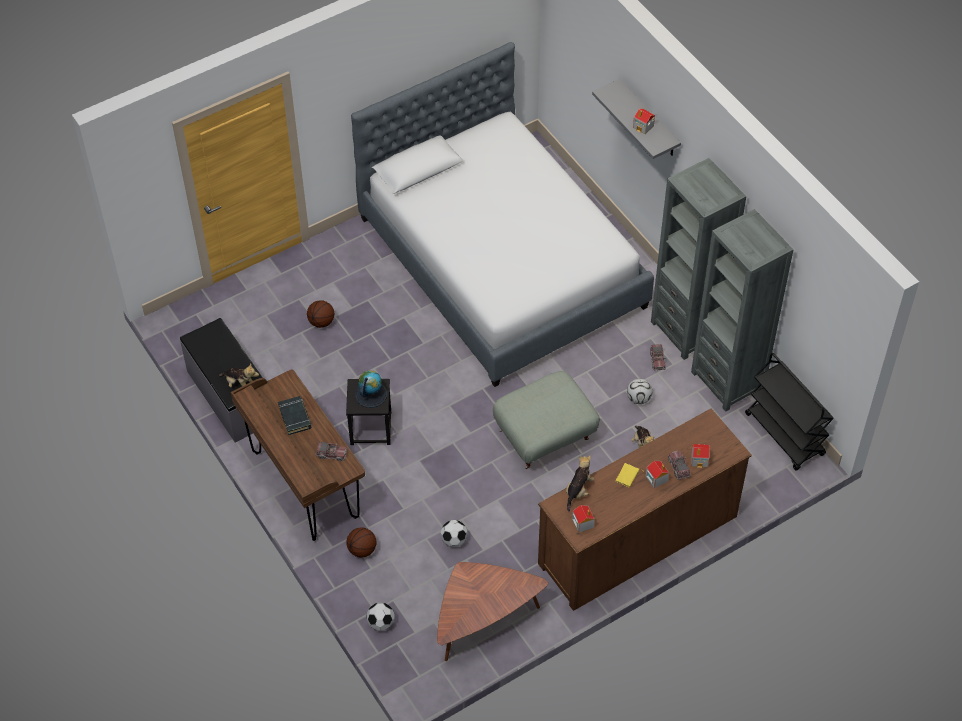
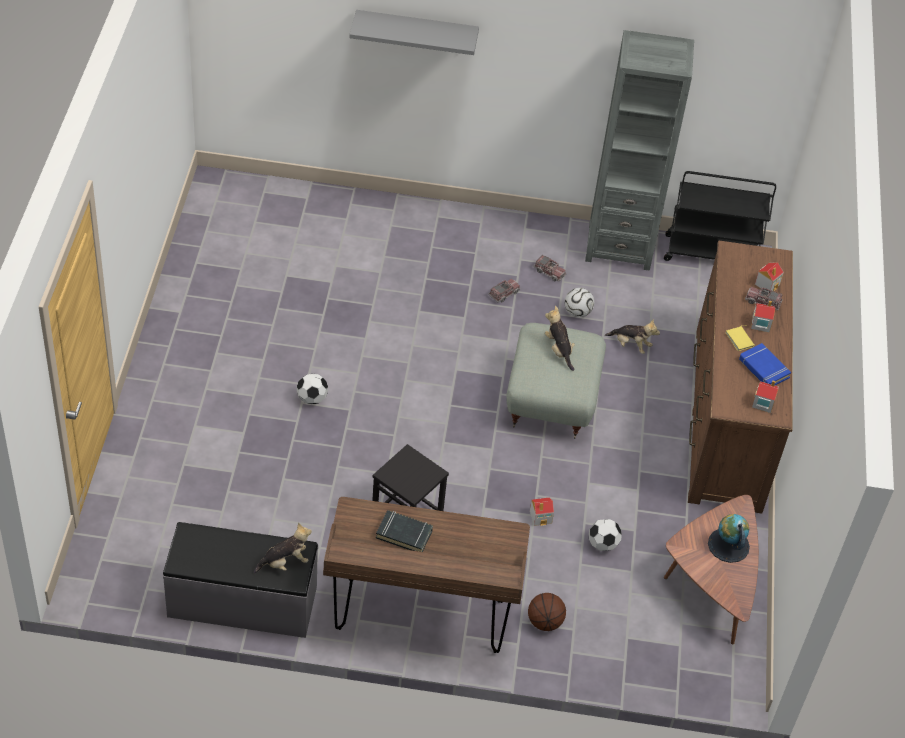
camera: 55 degrees left, 5 degrees down
basketball [307,300,334,328] -> none
toy truck [315,442,347,461] -> toy truck moved to [488,279,520,302]
bed [351,42,654,387] -> none
globe [355,370,387,408] -> globe moved to [708,514,750,563]
football [367,603,395,630] -> football moved to [297,374,328,404]
plush toy [566,455,594,512] -> plush toy moved to [545,306,575,371]
toy house [633,109,655,134] -> toy house moved to [530,497,554,526]
grey bookcase [651,158,746,360] -> none
none -> blue book [739,343,792,385]

